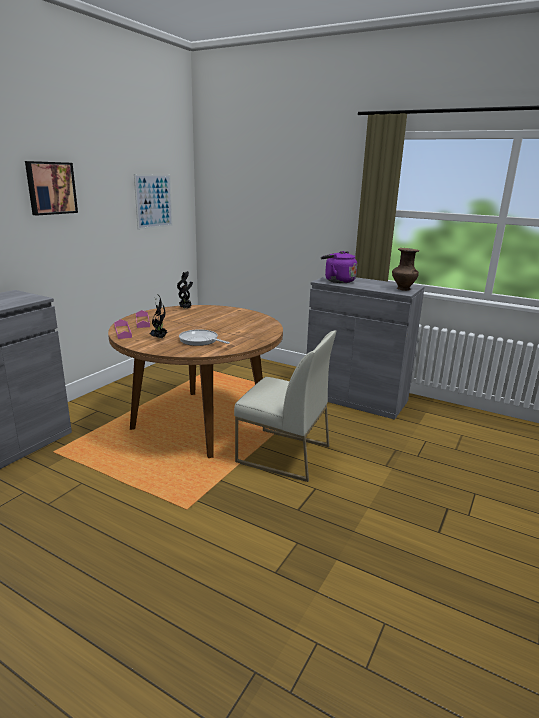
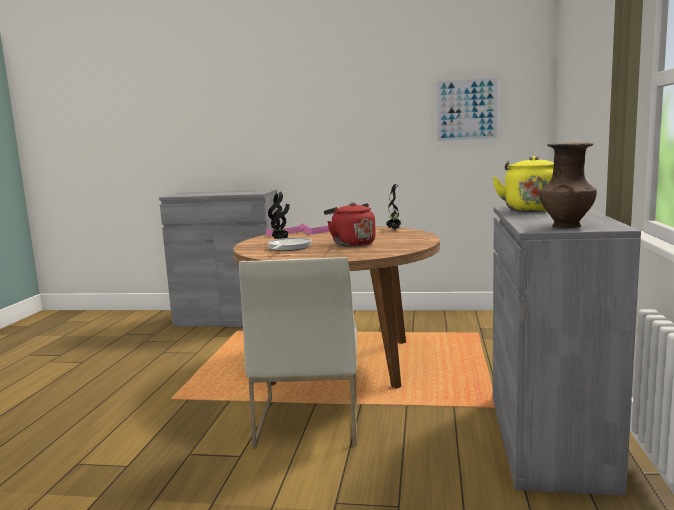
camera: 70 degrees right, 10 degrees down
picture [25,161,78,216] -> none
purple kettle [321,251,357,283] -> yellow kettle [493,156,554,212]
none -> red kettle [324,202,376,247]

